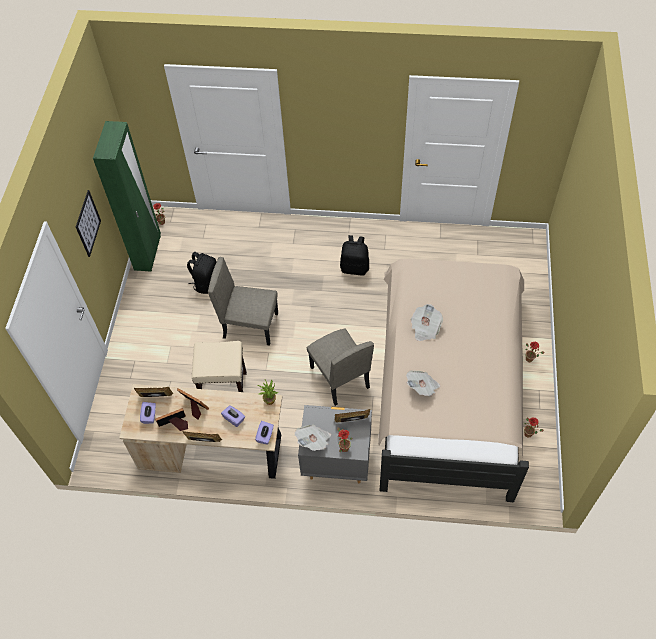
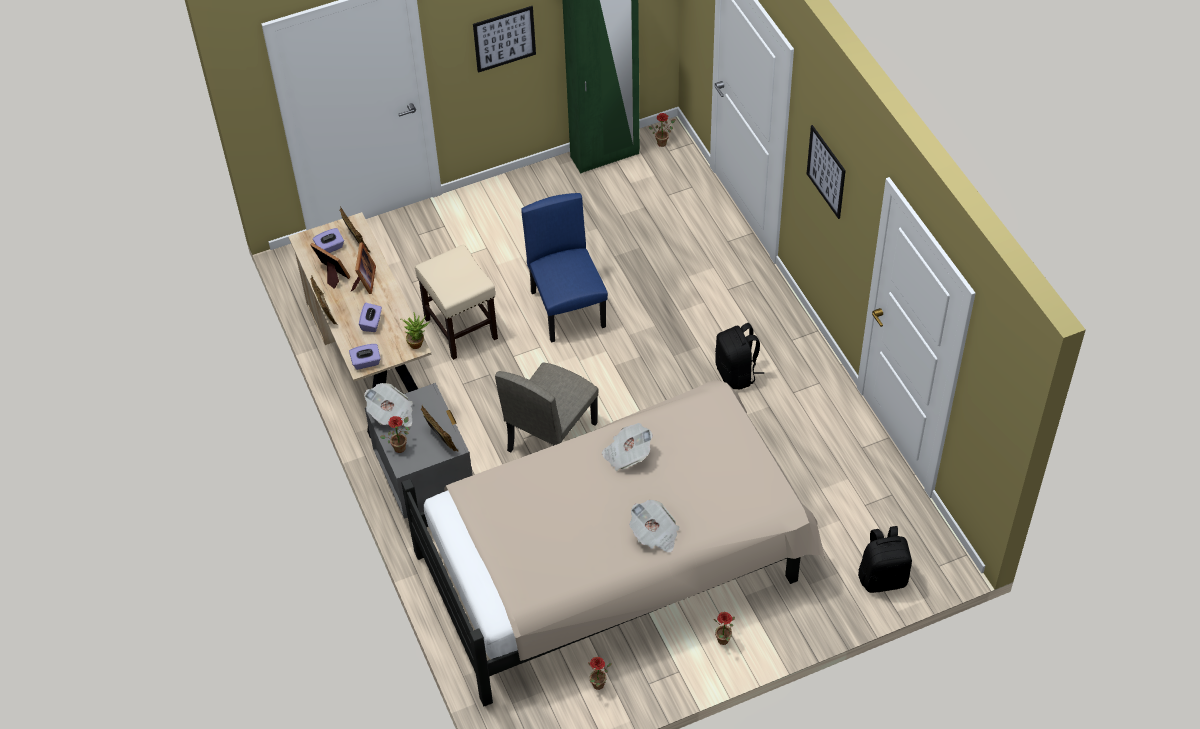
camera: 60 degrees right, 5 degrees down
black backpack [187,252,216,294] -> black backpack moved to [858,526,912,593]
beige chair [208,257,278,346] -> blue chair [521,193,608,342]
newspaper [406,370,440,397] -> newspaper moved to [629,500,679,553]
none -> picture [807,125,846,219]

